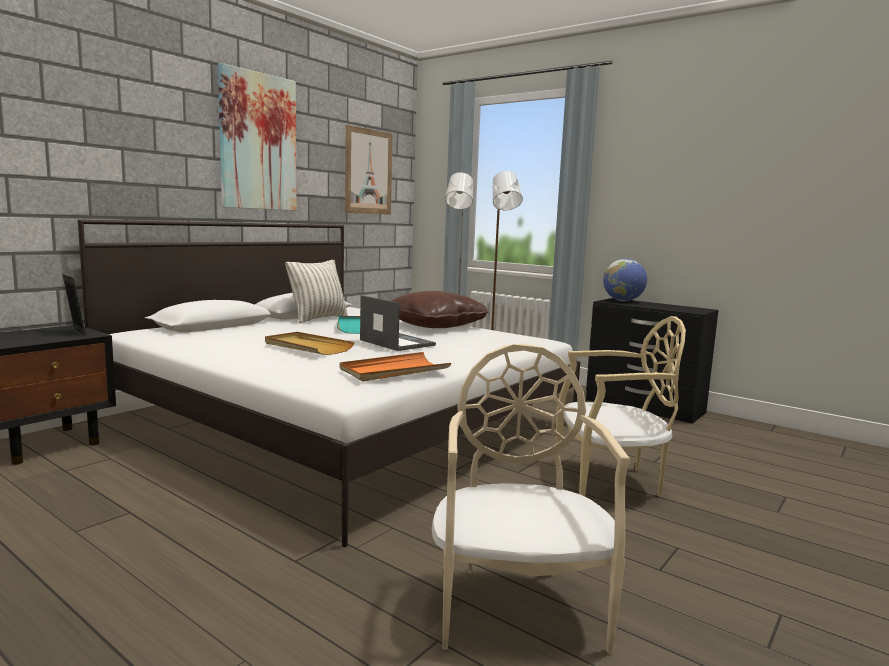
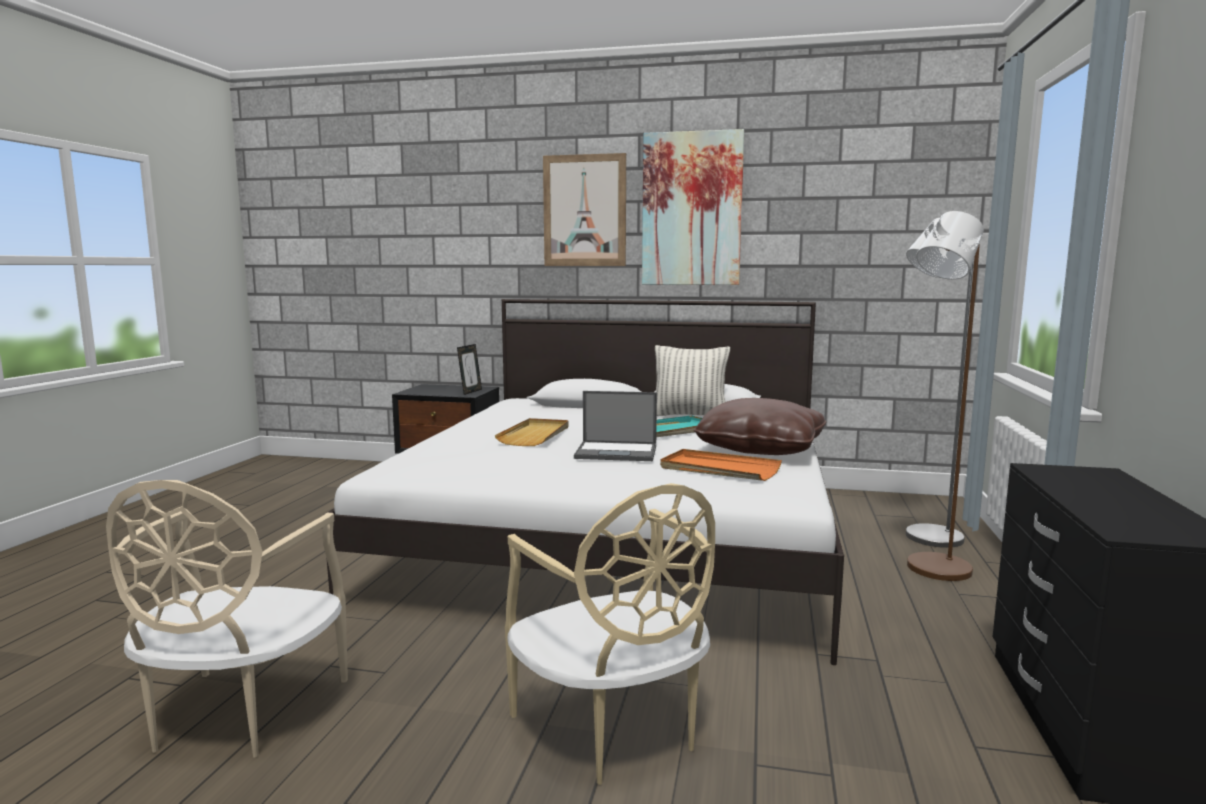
camera: 65 degrees right, 0 degrees up
orange tray [340,352,451,382] -> orange tray moved to [660,449,782,481]
picture [345,125,393,215] -> picture moved to [543,153,626,266]
laptop [360,295,436,351] -> laptop turned 75 degrees clockwise [574,391,657,461]
beige chair [432,343,630,654] -> beige chair turned 120 degrees clockwise [106,480,348,758]
globe [603,259,647,301] -> none

